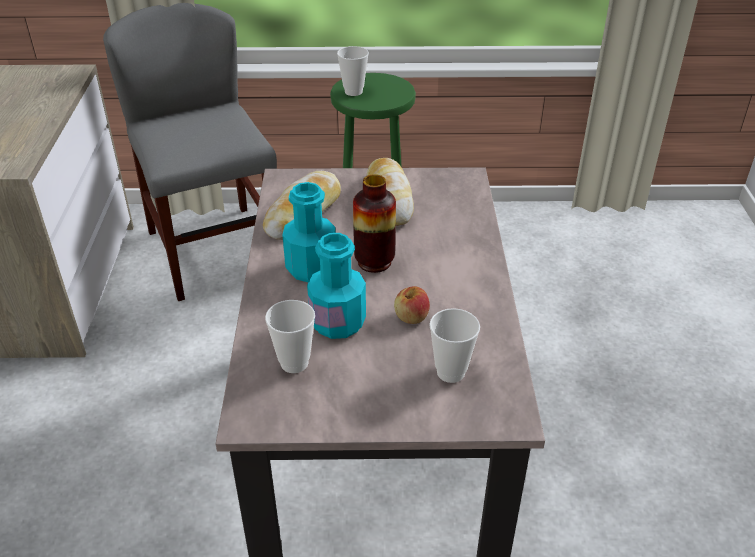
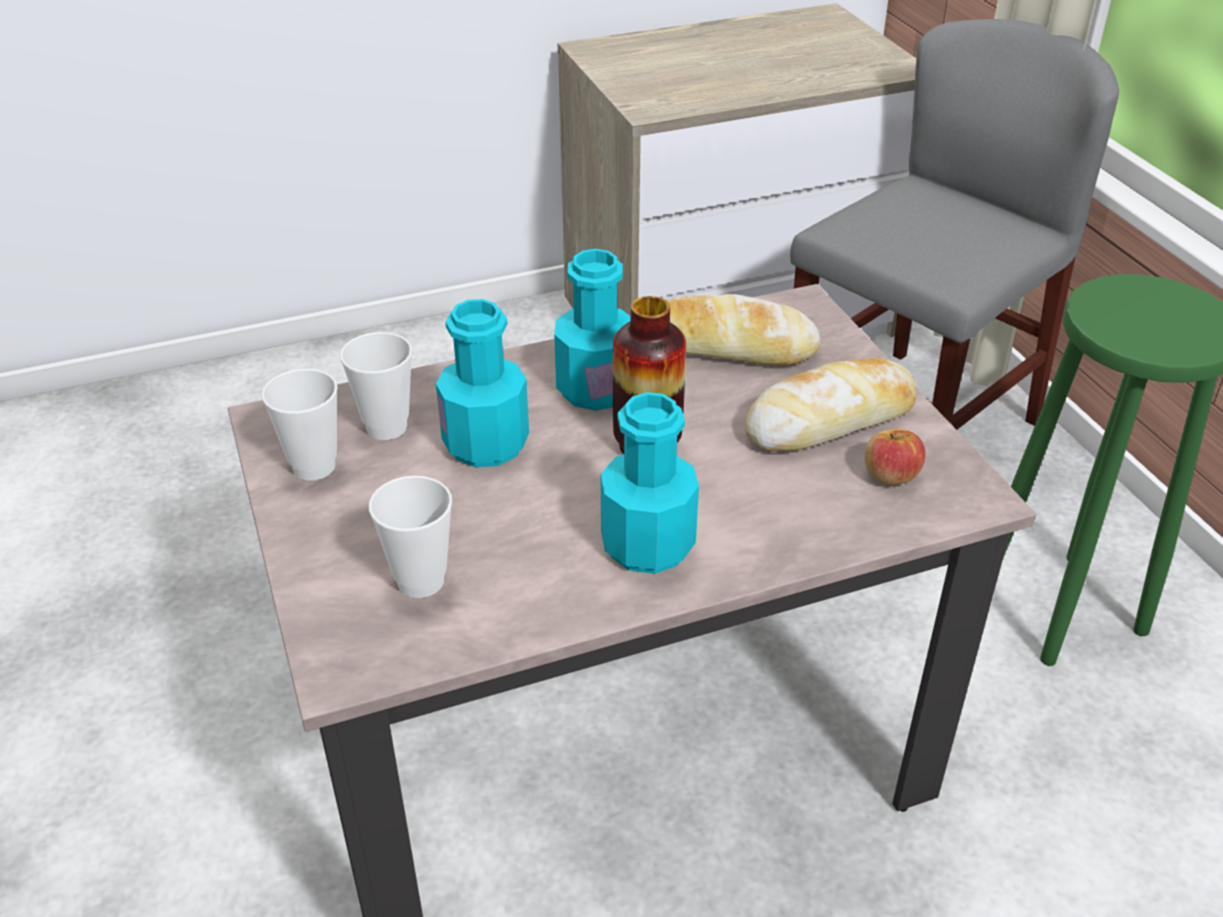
camera: 70 degrees right, 0 degrees up
cup [337,46,369,96] -> cup moved to [262,369,338,481]
apple [394,286,430,324] -> apple moved to [865,429,926,485]
none -> turquoise bottle [601,392,699,574]

